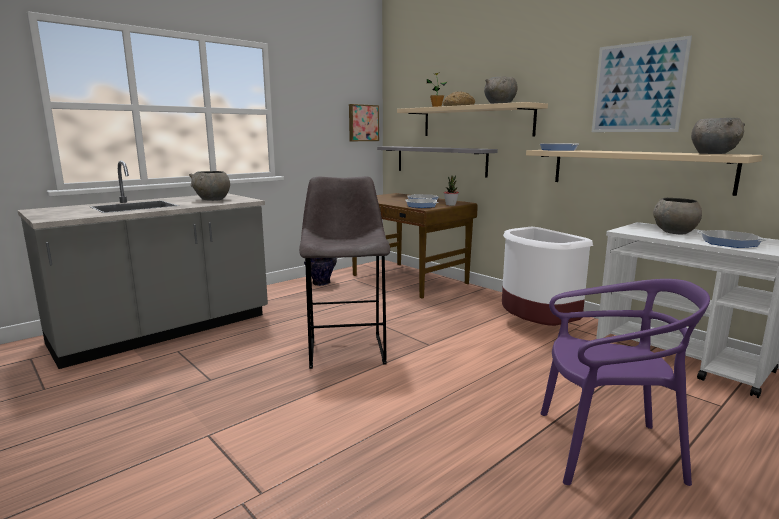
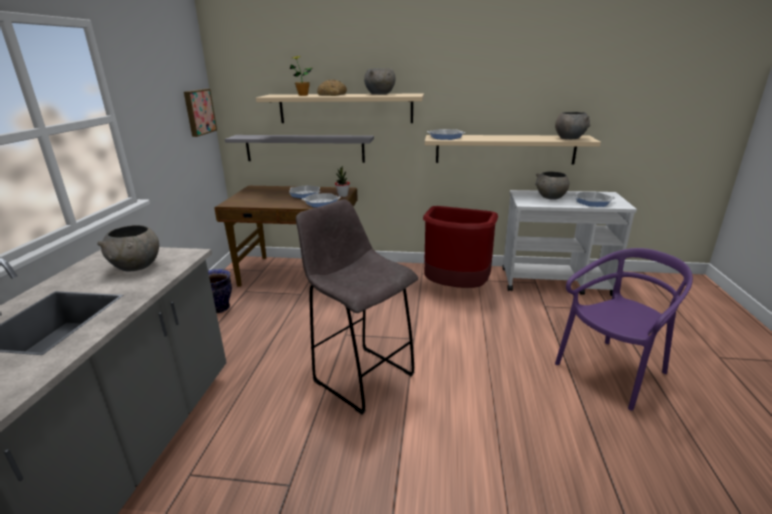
camera: 40 degrees left, 10 degrees up
white trash can [502,226,593,326] -> red trash can [423,206,498,288]
picture [592,36,692,132] -> none

